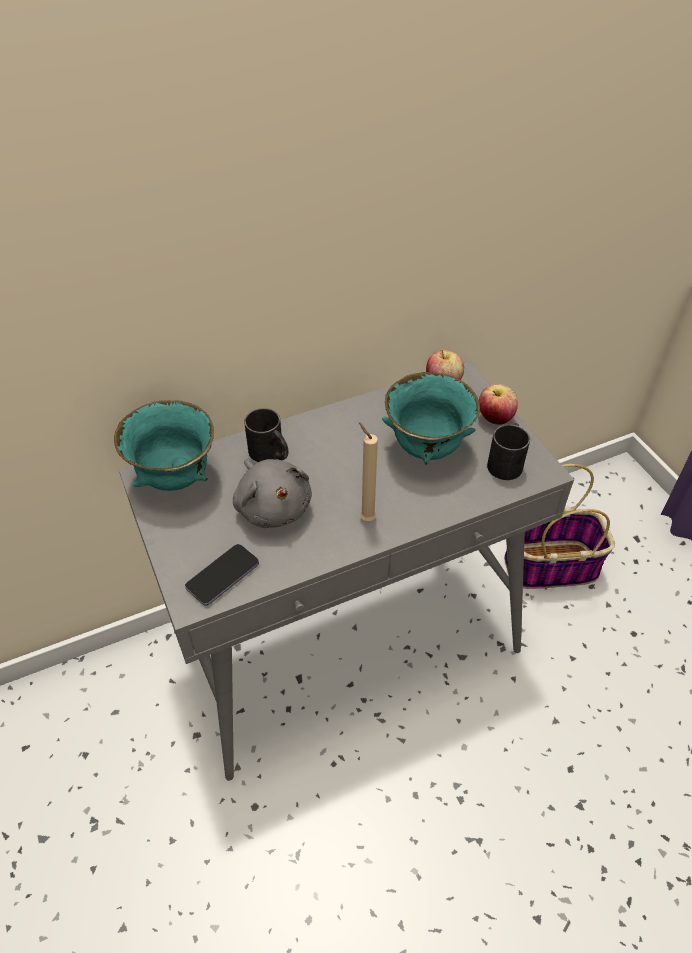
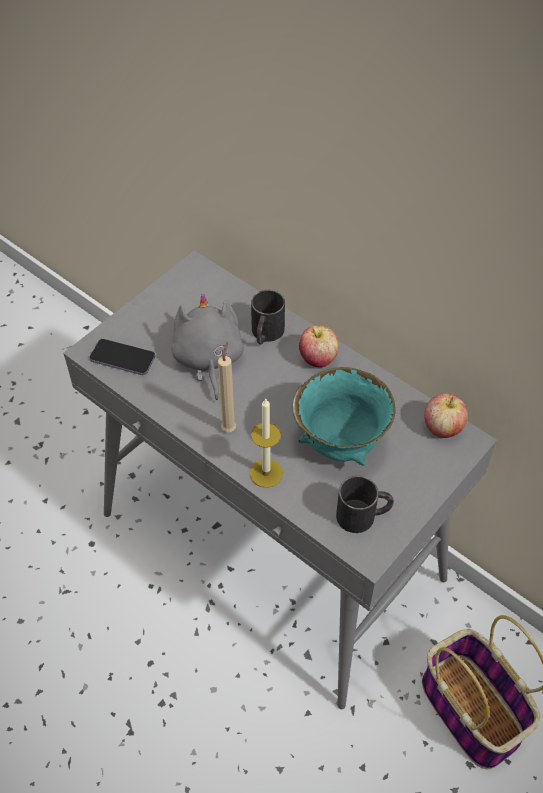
camera: 65 degrees right, 5 degrees up
turquoise bowl [114,400,214,491] -> none
grey plush toy [233,459,312,528] -> grey plush toy turned 135 degrees clockwise [172,294,244,400]
apple [479,384,518,425] -> apple moved to [299,325,339,367]
none -> candle [250,399,283,488]

